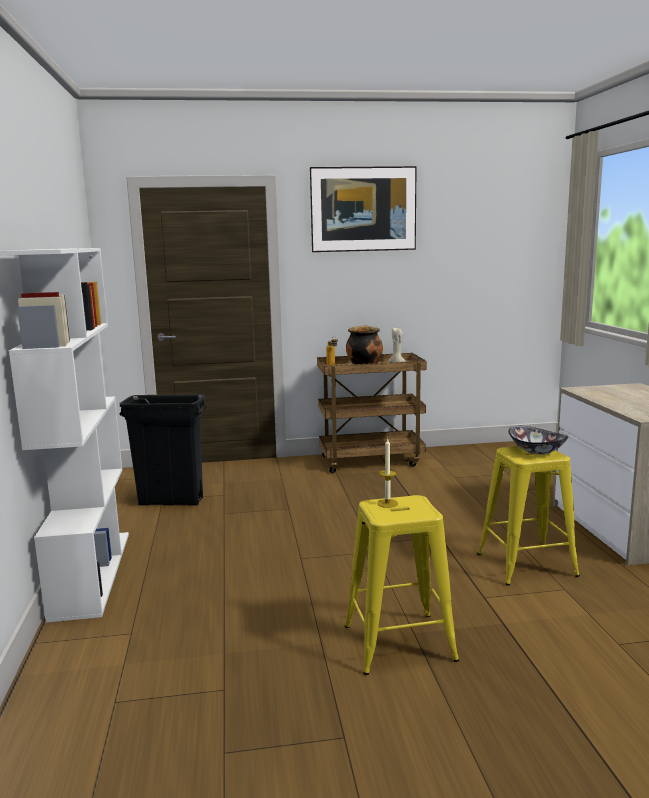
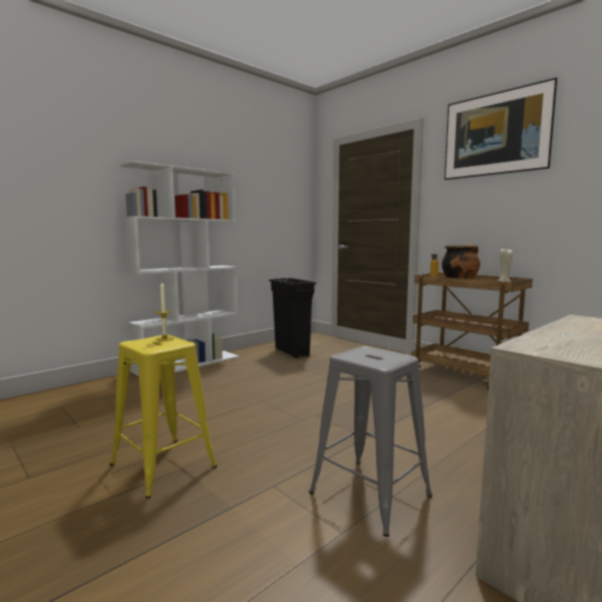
camera: 55 degrees right, 5 degrees down
yellow stool [477,446,580,586] -> grey stool [309,346,432,537]
bowl [508,426,568,455] -> none

